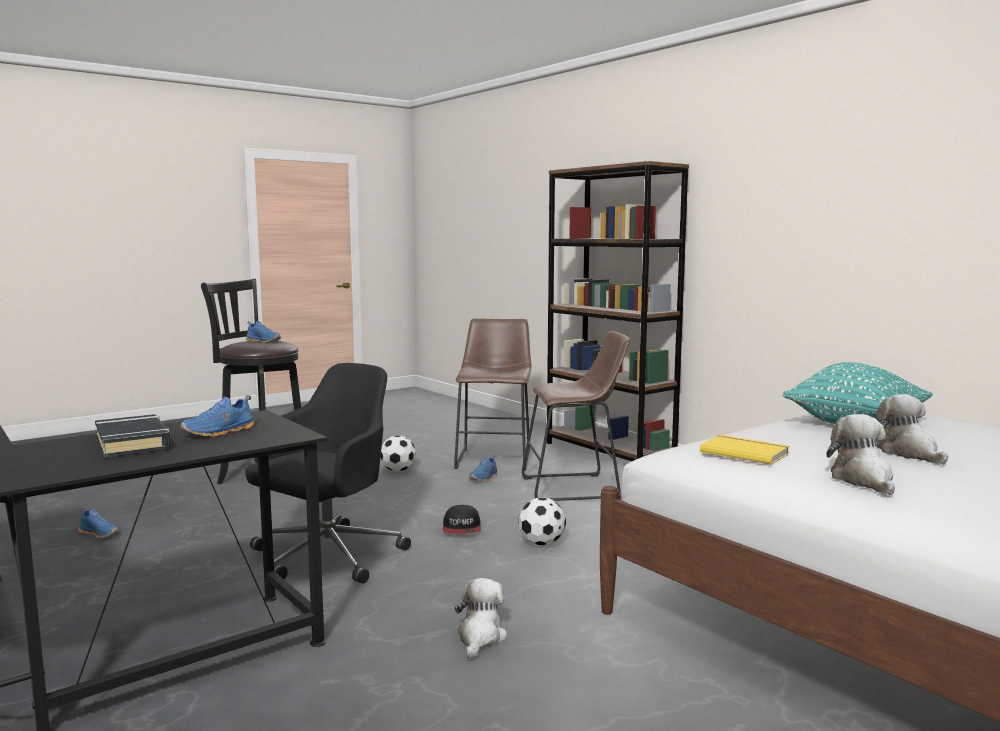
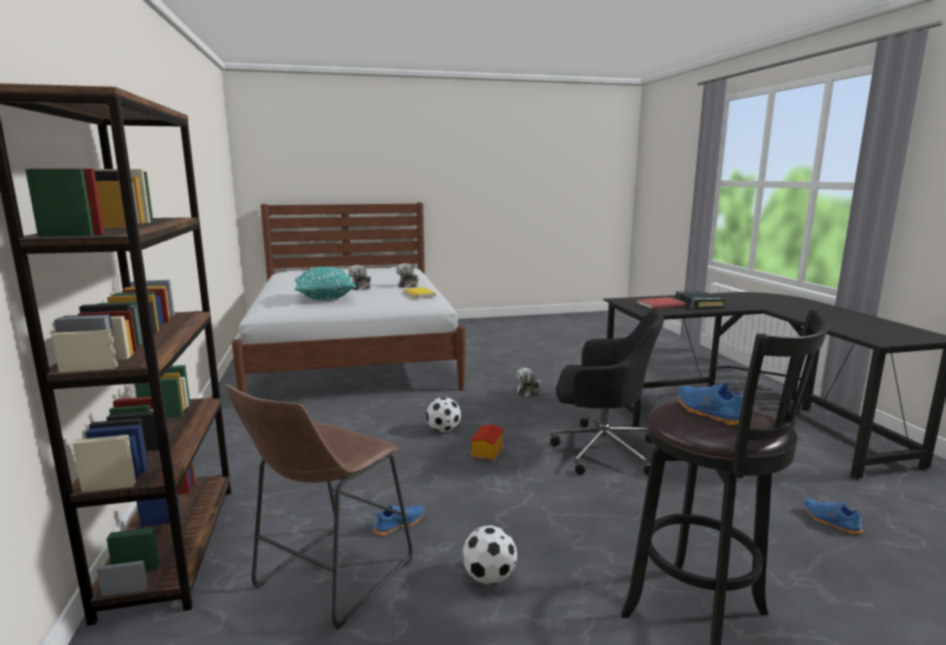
camera: 155 degrees left, 5 degrees up
blue shoe [181,395,254,437] -> red book [636,297,686,309]
black office chair [245,363,411,584] -> black office chair turned 135 degrees counterclockwise [550,311,664,476]
cap [443,505,481,534] -> toy house [470,424,504,462]
brown stool [522,331,630,501] -> none

